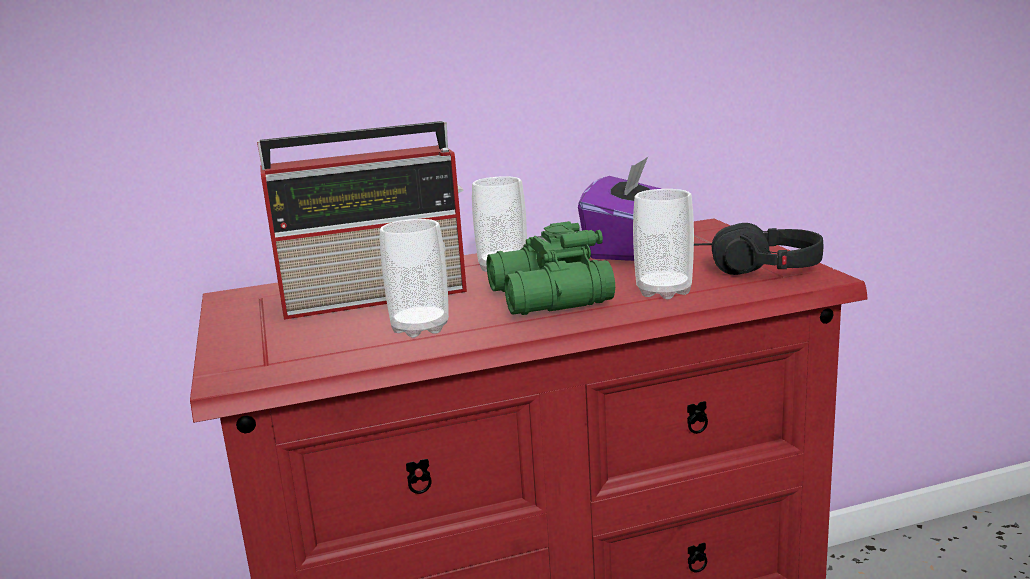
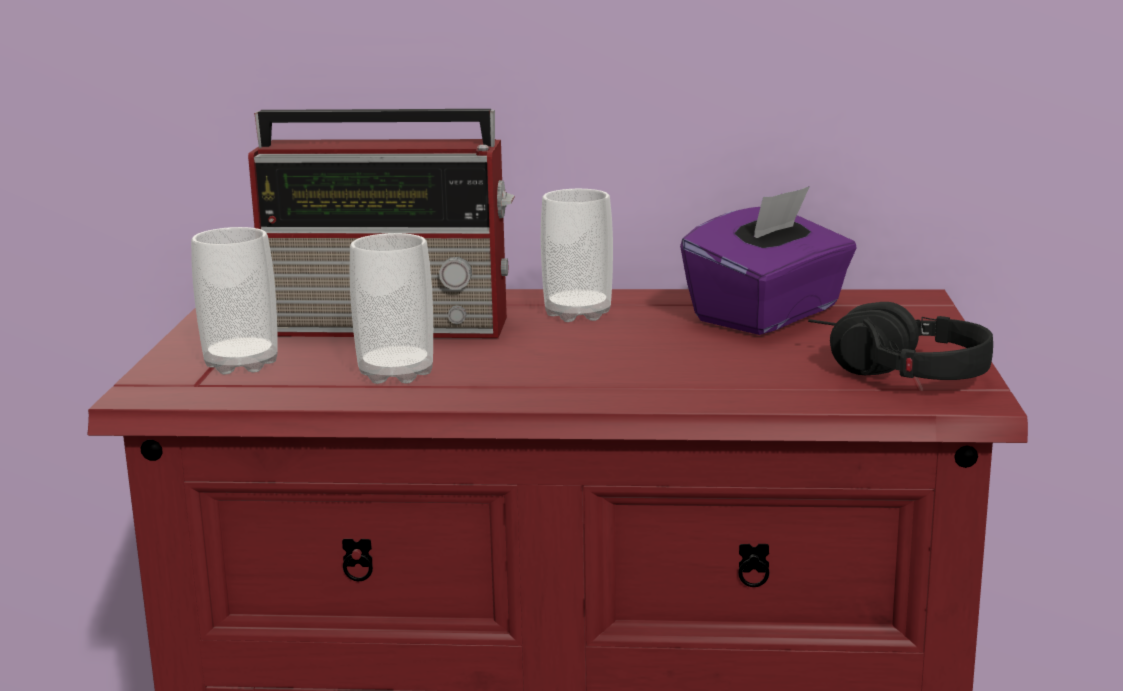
camera: 20 degrees right, 0 degrees up
green binoculars [487,221,615,315] -> none
cup [633,189,694,299] -> cup moved to [191,227,278,375]

